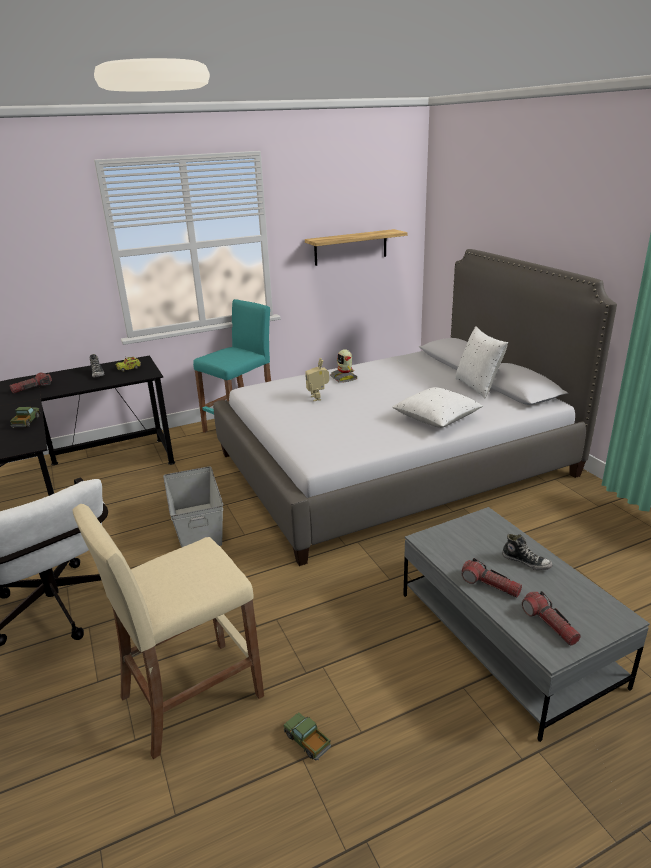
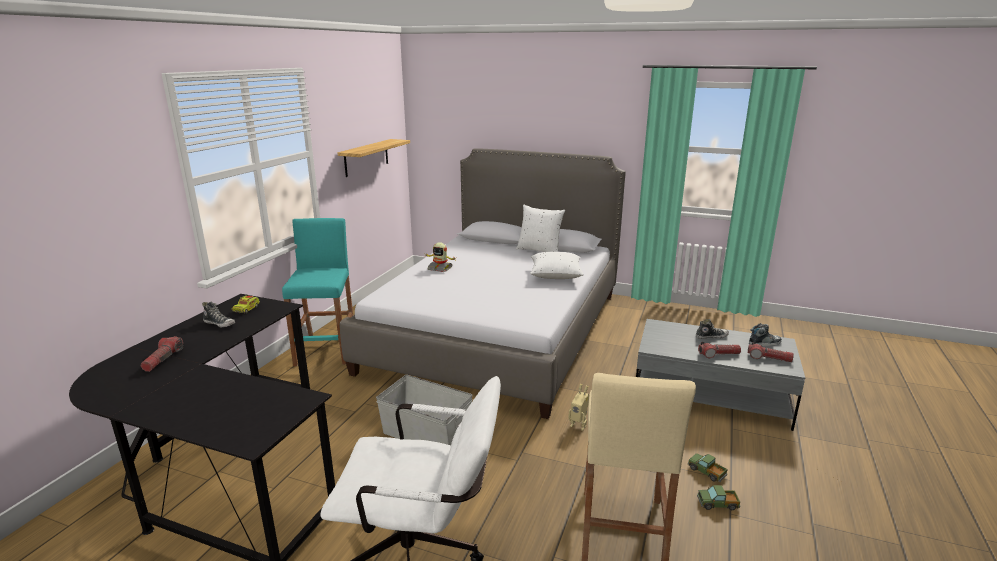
camera: 45 degrees left, 5 degrees down
toy truck [10,407,40,428] -> toy truck moved to [688,453,727,482]
toy robot [305,358,329,401] -> toy robot moved to [568,384,589,431]
none -> shoe [749,323,782,346]

